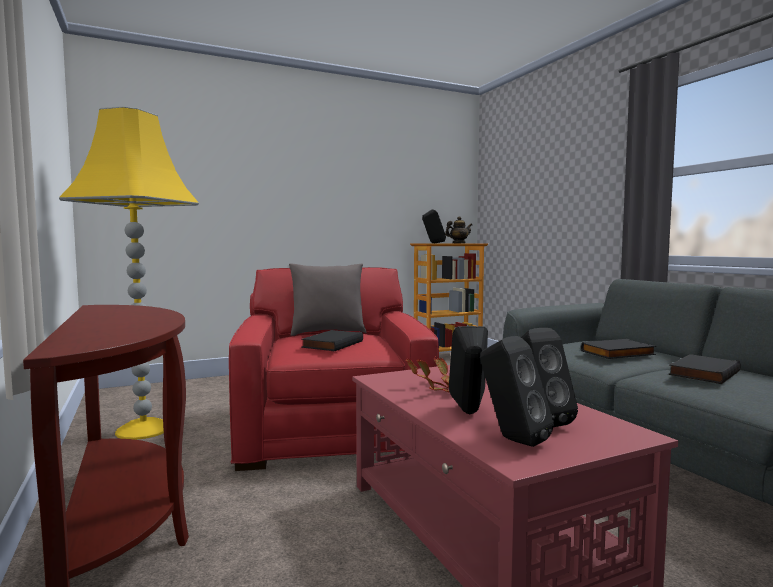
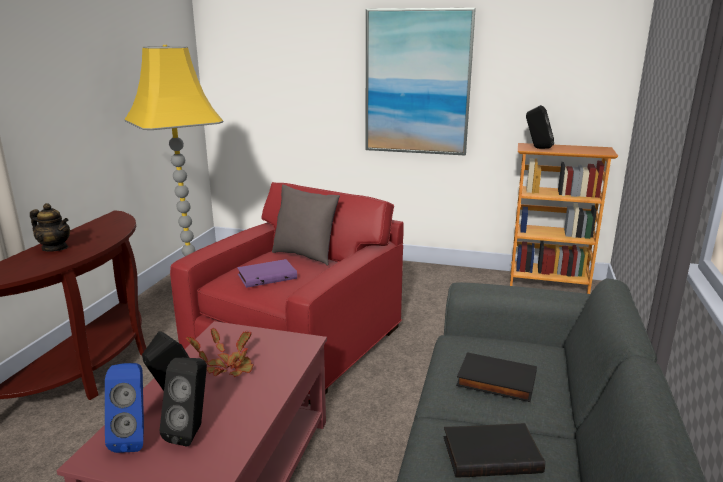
camera: 40 degrees right, 15 degrees up
black book [301,330,363,351] -> purple book [237,259,297,288]
teapot [445,216,472,243] -> teapot moved to [30,203,70,252]
black speaker [480,336,554,447] -> blue speaker [105,363,144,453]
none -> picture [365,8,476,156]

